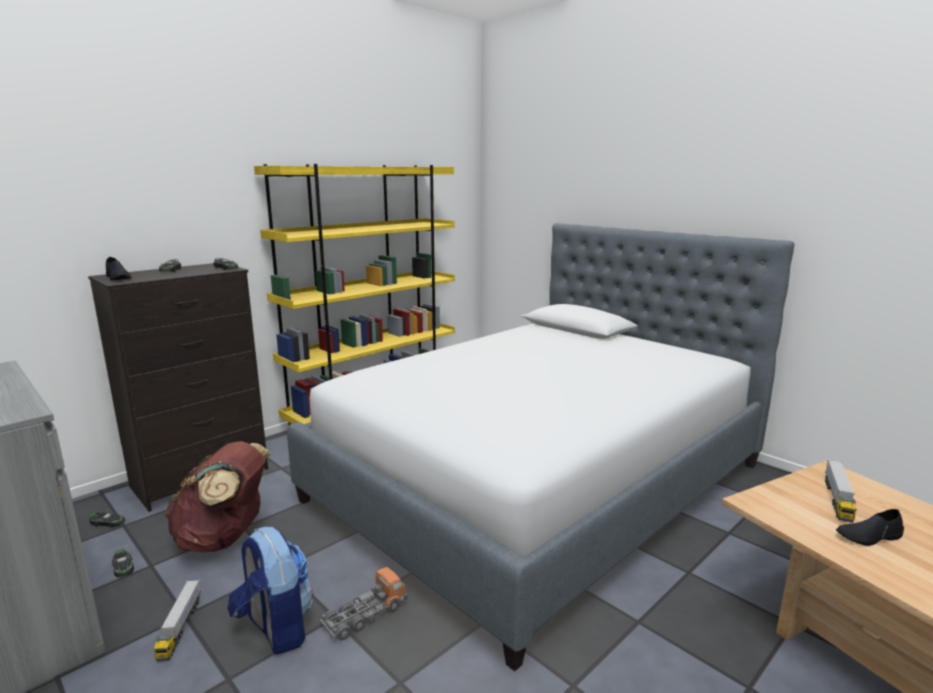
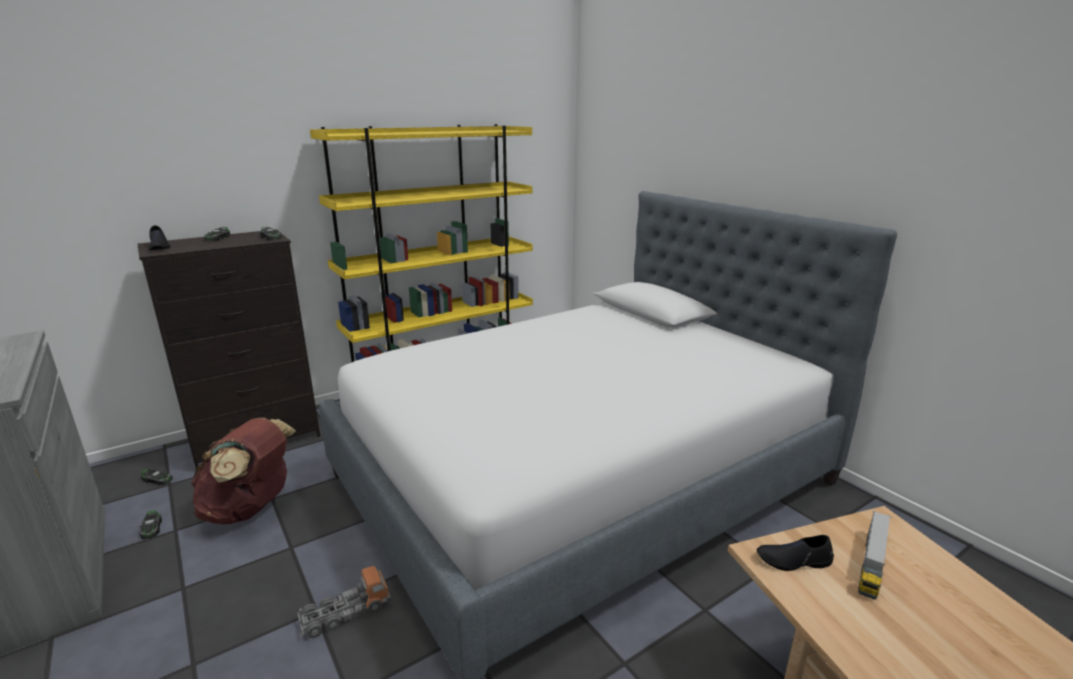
camera: 10 degrees right, 5 degrees up
toy truck [154,580,201,661] -> none
backpack [227,527,313,655] -> none
black shoe [836,509,904,546] -> black shoe moved to [757,535,834,571]

